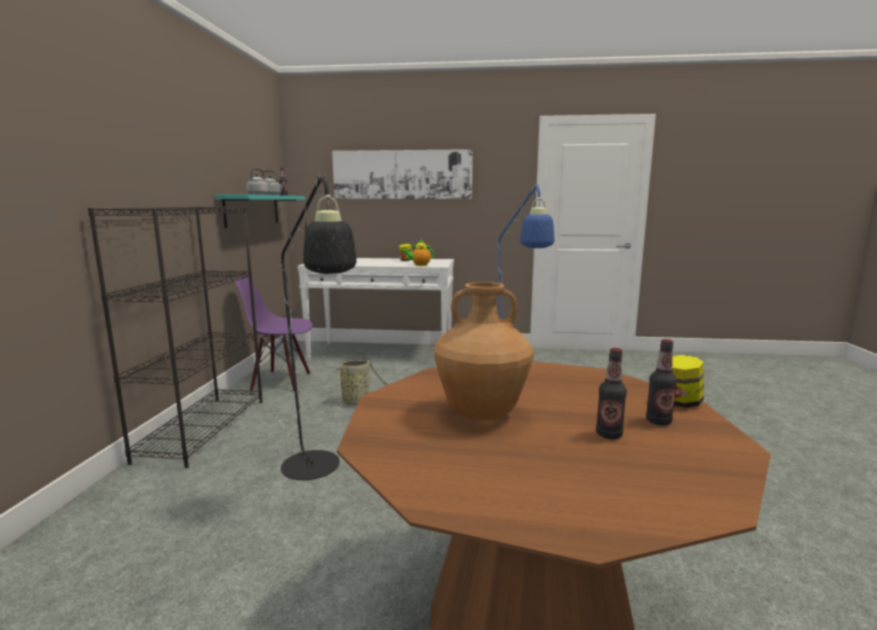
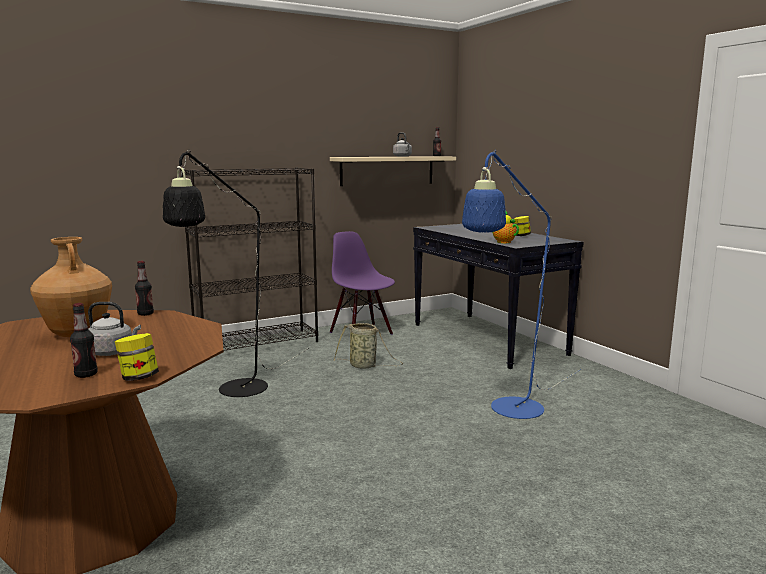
camera: 55 degrees right, 0 degrees up
turquoise shelf [215,194,305,228] -> beige shelf [330,156,456,186]
grey kettle [246,168,272,195] -> grey kettle moved to [88,302,141,356]
white console table [298,258,454,361] -> black console table [413,224,584,369]
picture [332,149,473,199] -> none
bottle [596,348,627,439] -> bottle moved to [135,261,154,316]

